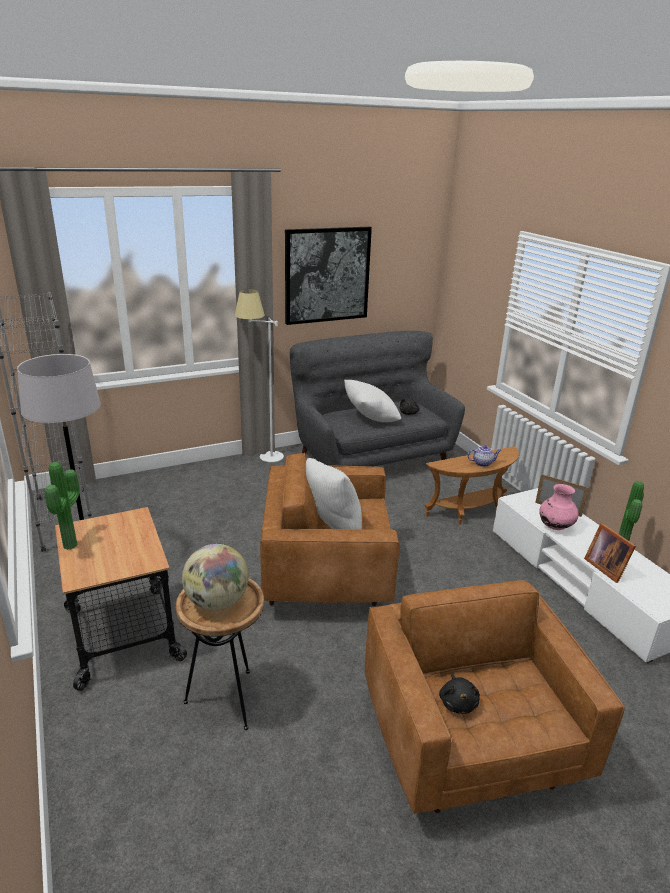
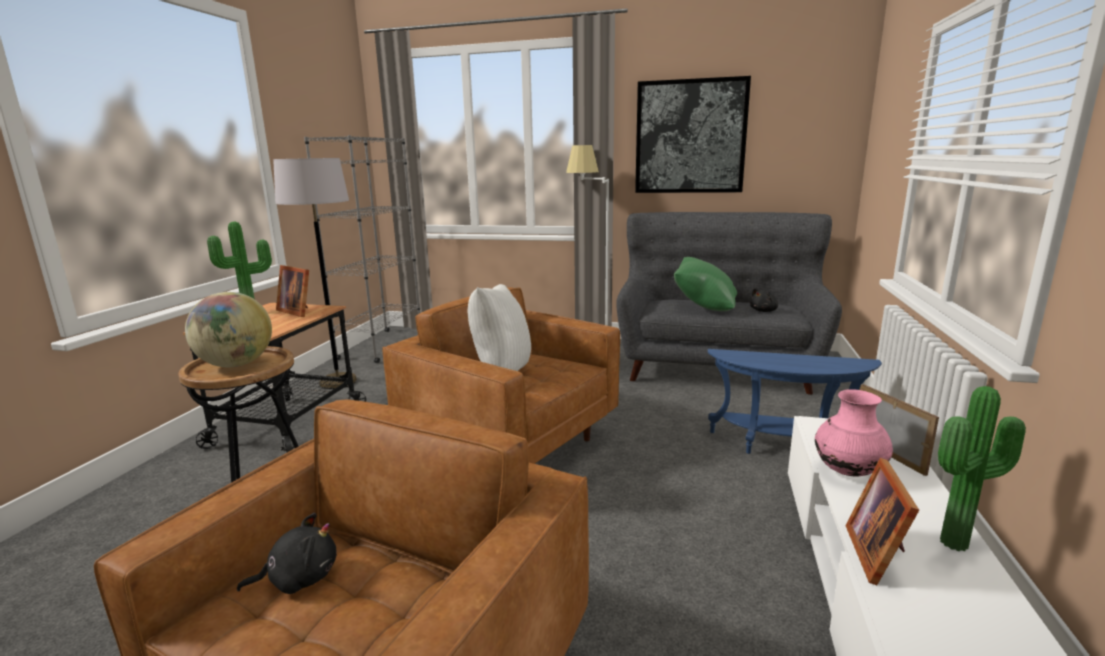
camera: 40 degrees right, 10 degrees down
white pillow [344,380,401,422] -> green pillow [674,257,737,311]
brown side table [424,446,519,525] -> blue side table [708,349,882,454]
black plush toy [439,674,480,714] -> black plush toy turned 150 degrees counterclockwise [237,513,337,594]
teapot [467,445,501,467] -> none
none -> picture frame [276,265,309,317]

